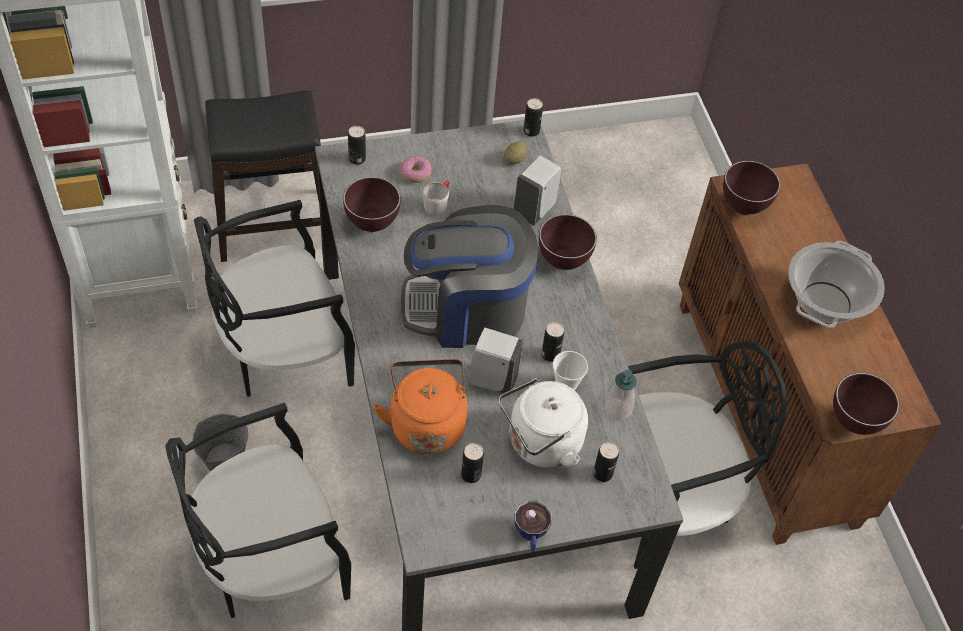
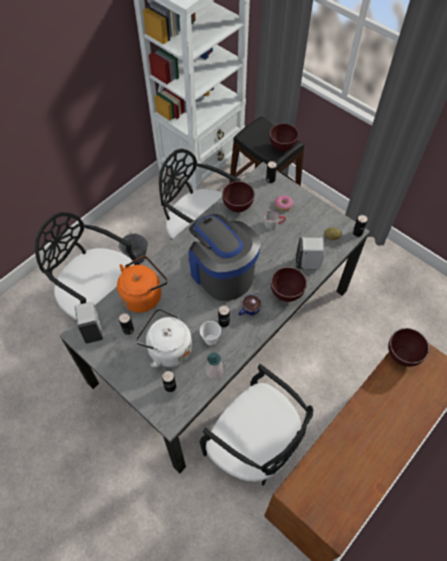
camera: 60 degrees right, 5 degrees up
white soap dispenser [470,328,523,393] -> white soap dispenser moved to [74,302,103,343]
cup [515,500,552,552] -> cup moved to [238,294,262,316]
cooking pot [788,241,885,328] -> none
brown bowl [833,373,899,435] -> brown bowl moved to [270,123,299,152]

